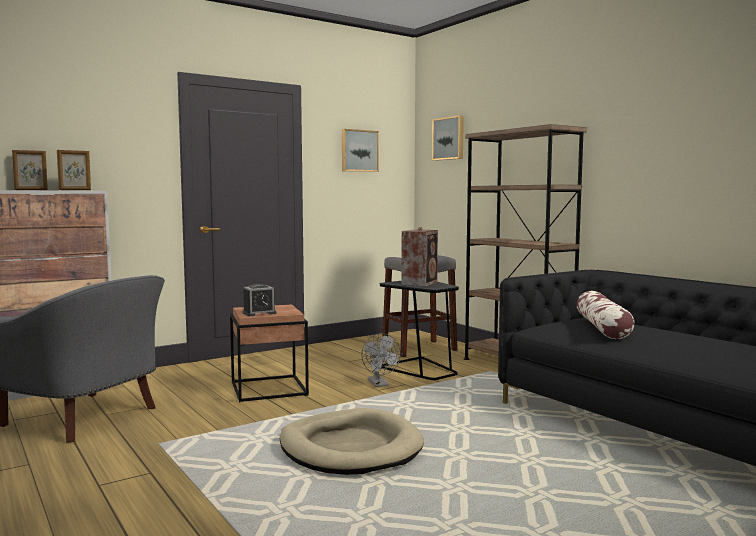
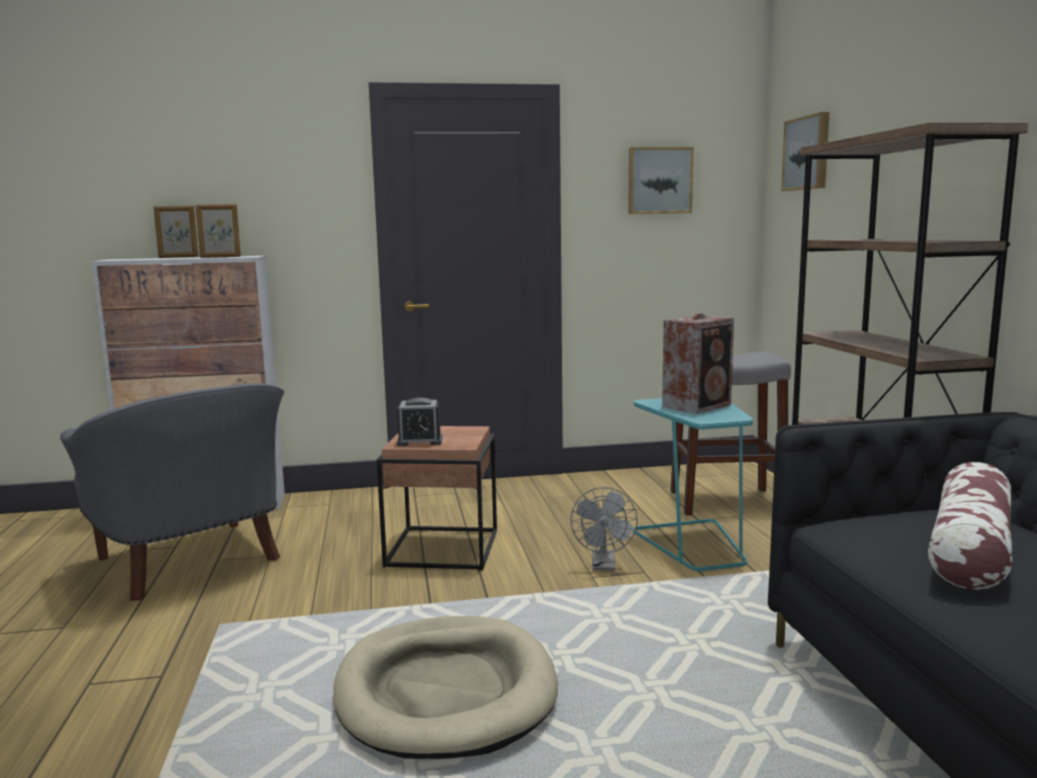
camera: 25 degrees right, 5 degrees up
black side table [379,281,459,380] -> turquoise side table [633,398,753,571]

